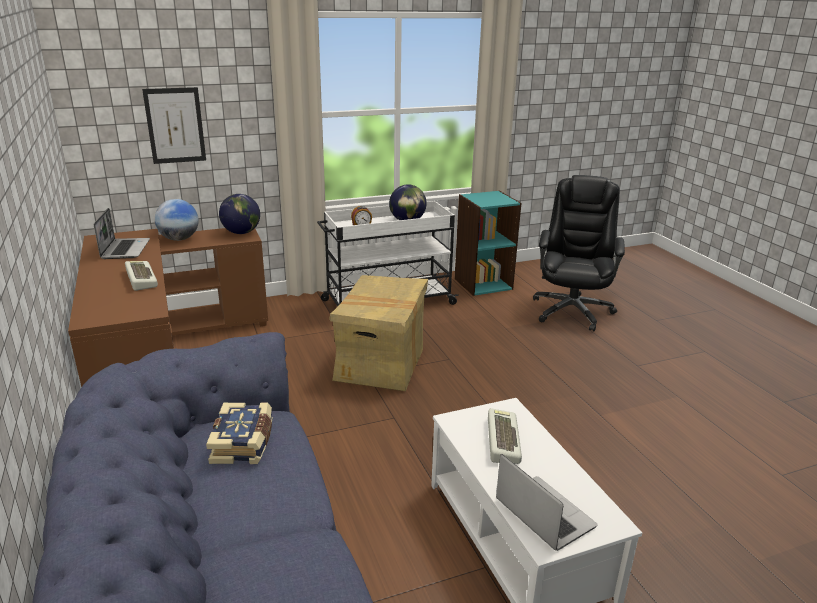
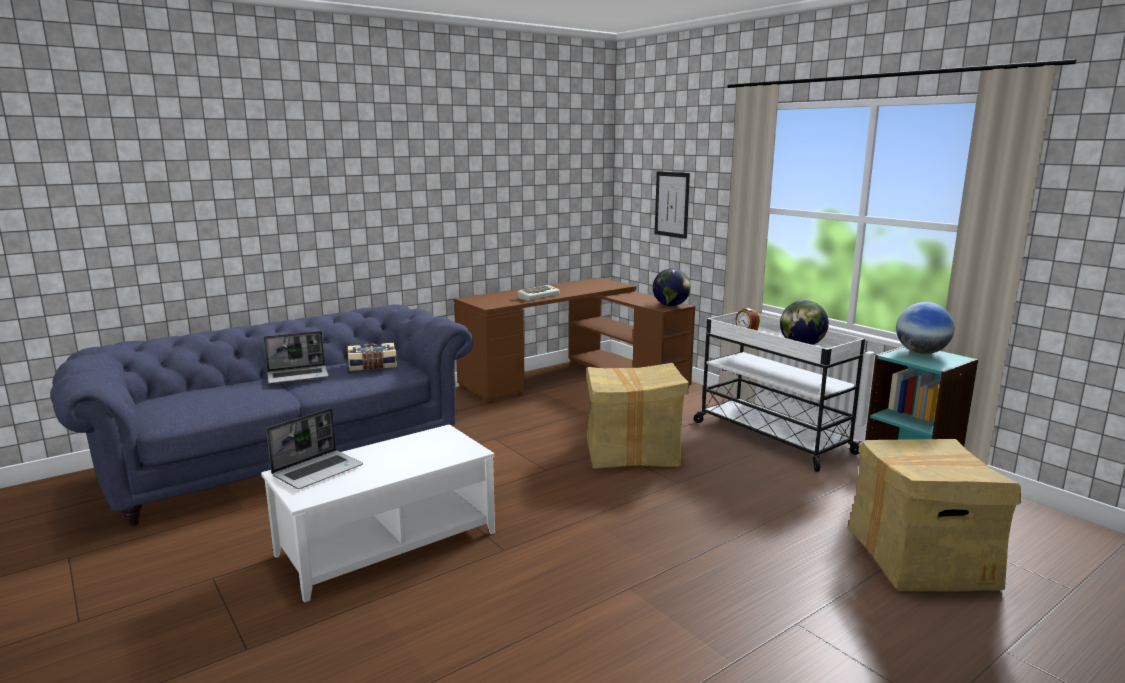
camera: 75 degrees right, 10 degrees down
laptop [94,208,150,259] -> laptop moved to [264,331,329,384]
globe [155,199,199,241] -> globe moved to [896,302,954,354]
keyboard [488,408,522,464] -> none
black office chair [533,175,625,331] -> cardboard box [848,439,1021,592]

